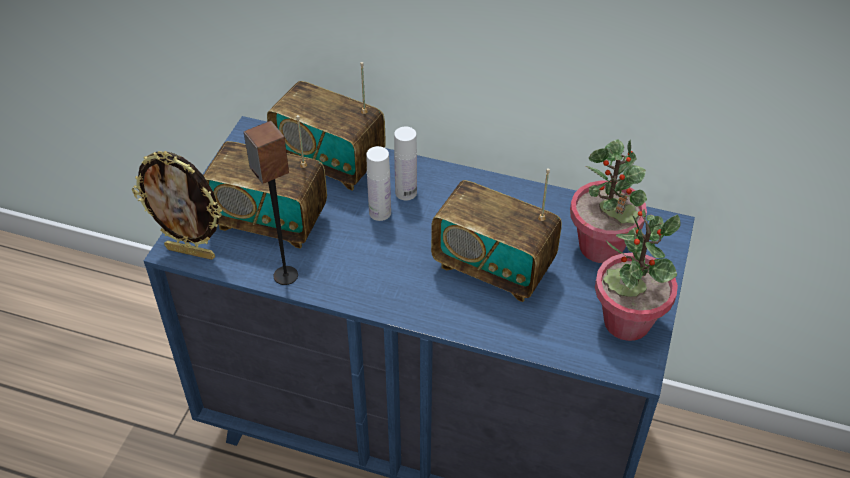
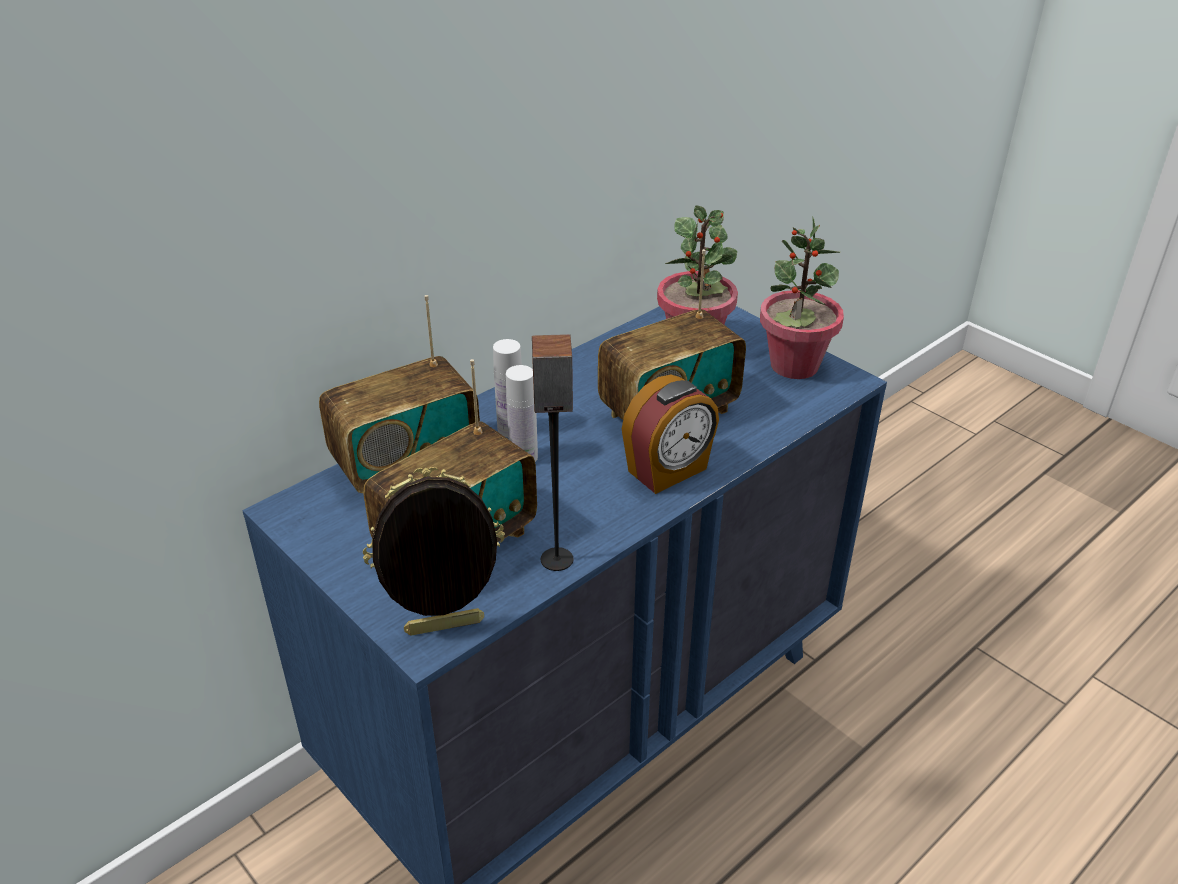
camera: 60 degrees left, 10 degrees down
picture frame [132,151,222,260] -> picture frame turned 150 degrees counterclockwise [363,467,505,636]
none -> alarm clock [622,374,719,494]

